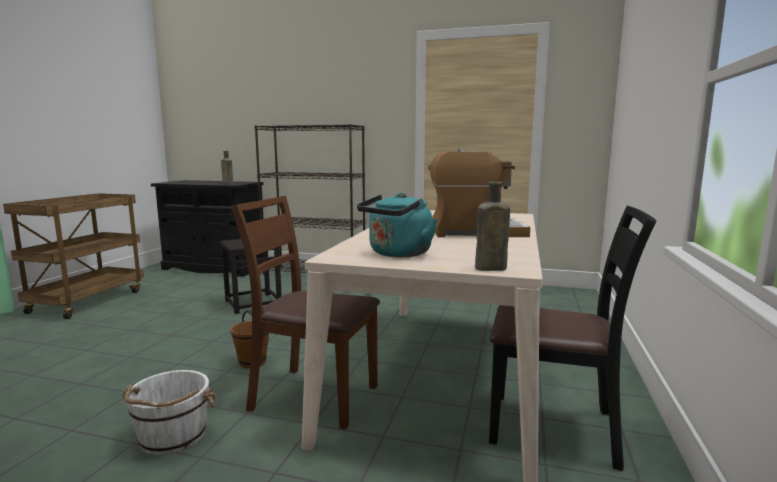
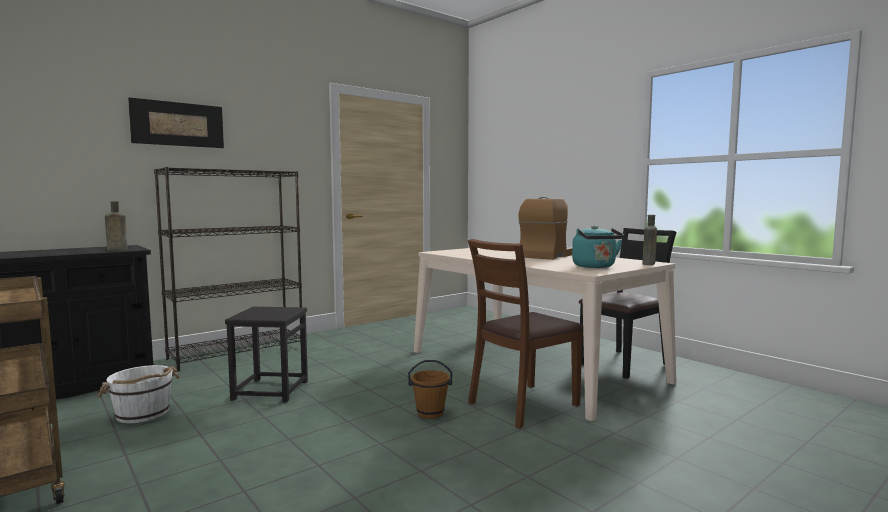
camera: 55 degrees left, 5 degrees down
white bucket [122,370,217,455] -> white bucket moved to [97,365,180,423]
none -> picture [128,97,224,148]

